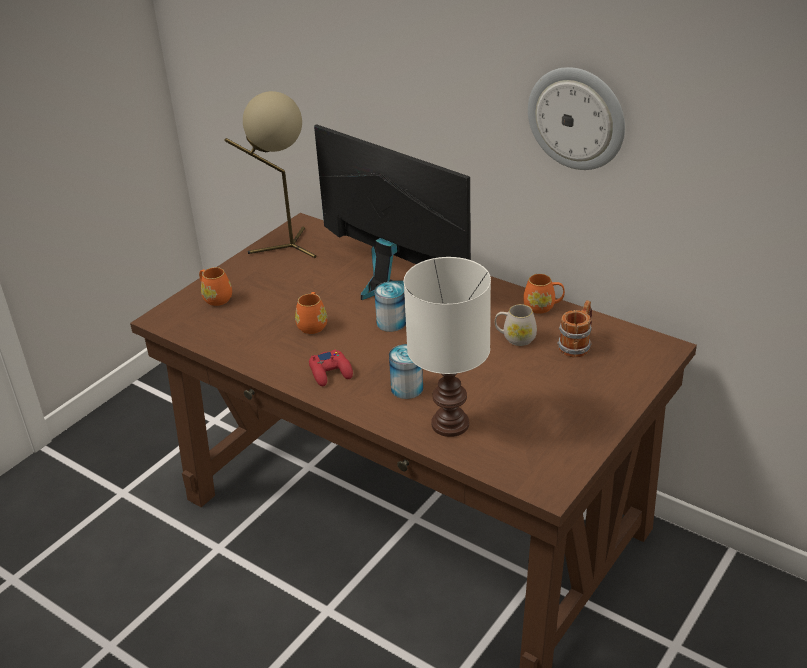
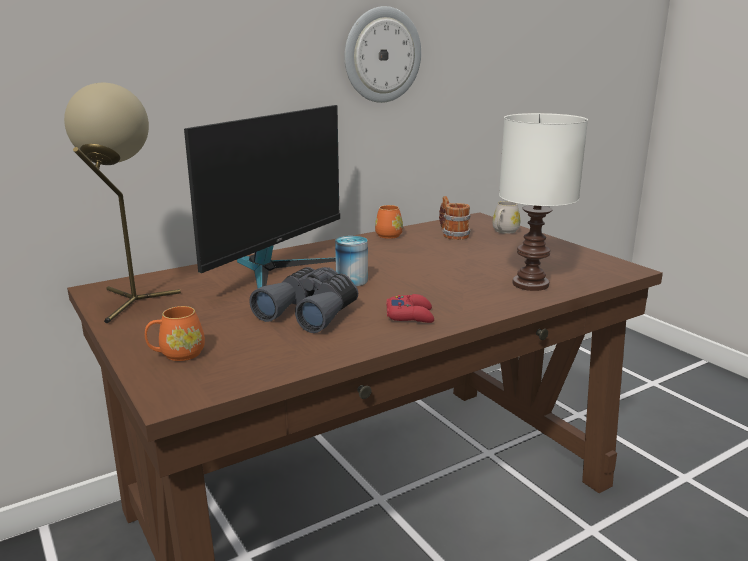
camera: 70 degrees left, 15 degrees down
orange mug [295,292,327,334] -> grey binoculars [249,267,358,333]
monitor [314,124,471,300] -> monitor turned 150 degrees clockwise [184,105,340,288]
can [389,344,423,399] -> none
white mug [495,304,537,346] -> white mug moved to [492,201,520,234]

